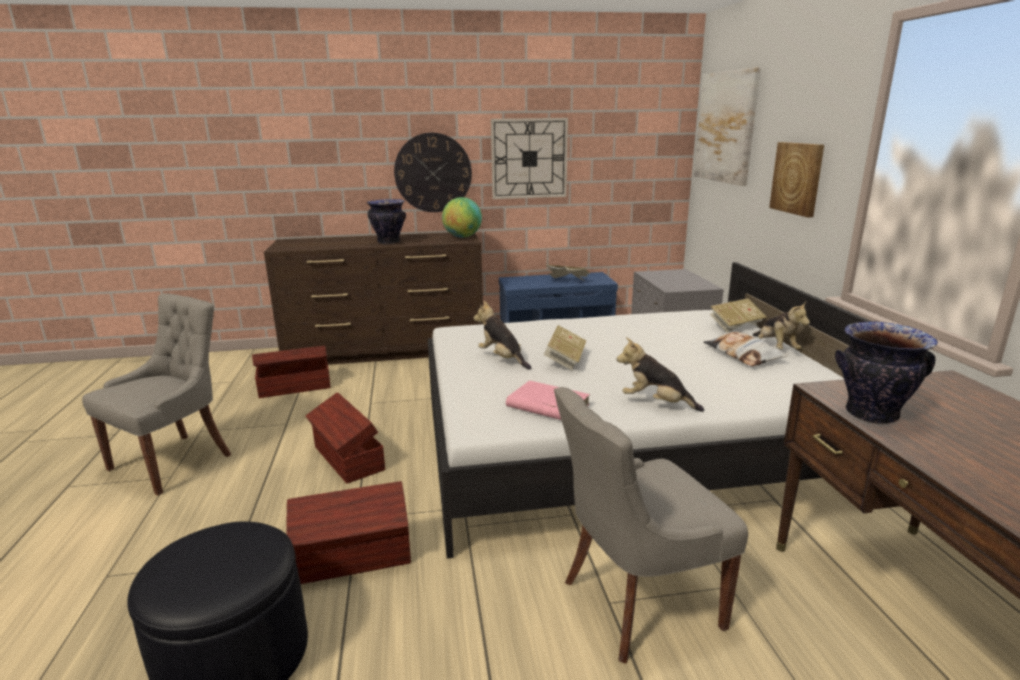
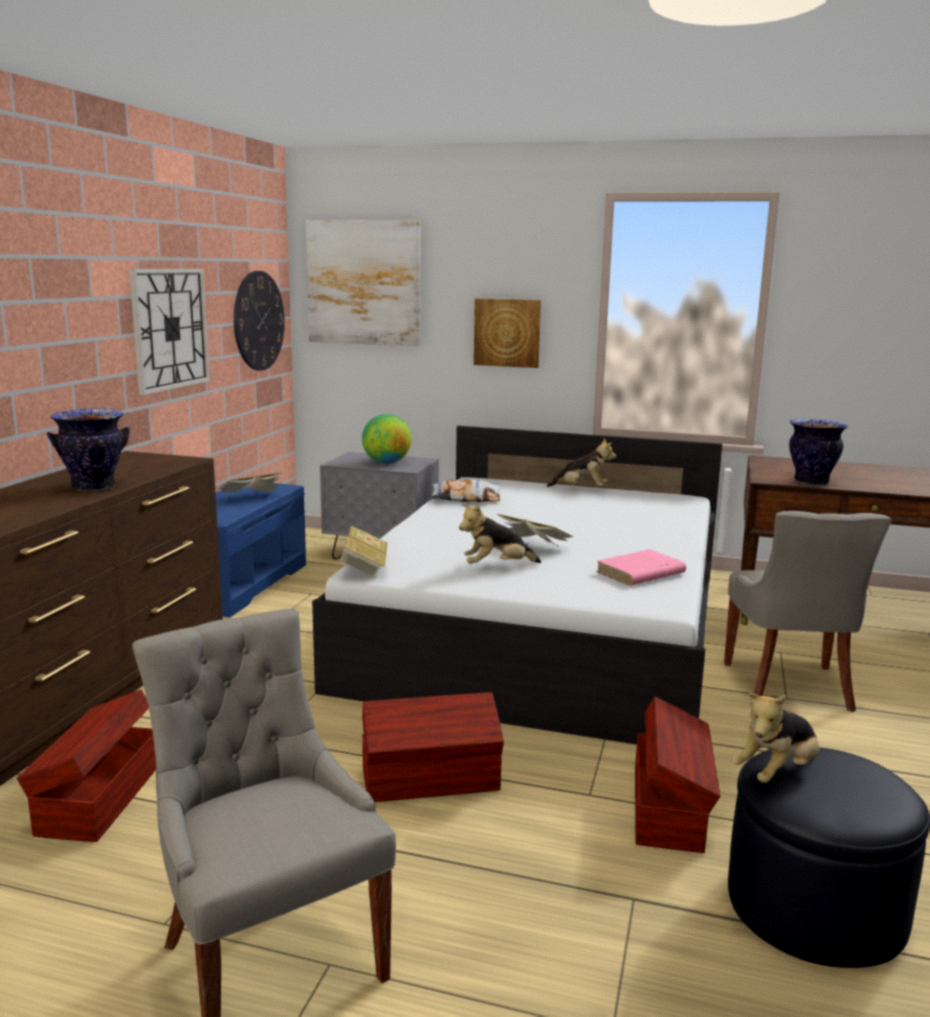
camera: 65 degrees left, 5 degrees down
wall clock [394,133,472,212] -> wall clock moved to [234,271,285,371]
globe [442,197,482,238] -> globe moved to [362,414,412,464]
plush toy [617,337,704,412] -> plush toy moved to [731,693,820,783]
pillow [703,332,787,367] -> pillow moved to [431,480,502,502]
book [710,298,767,333] -> book moved to [340,525,388,578]

